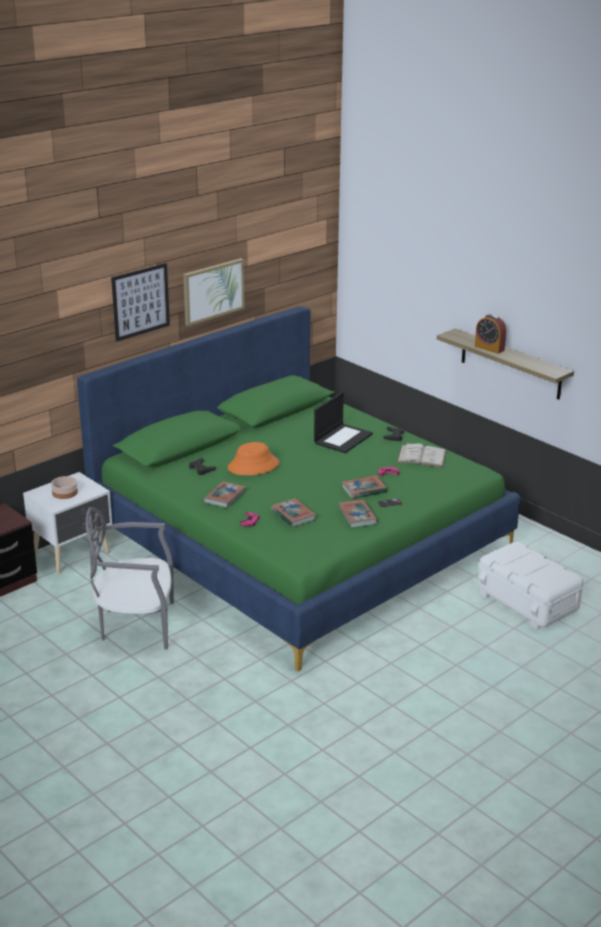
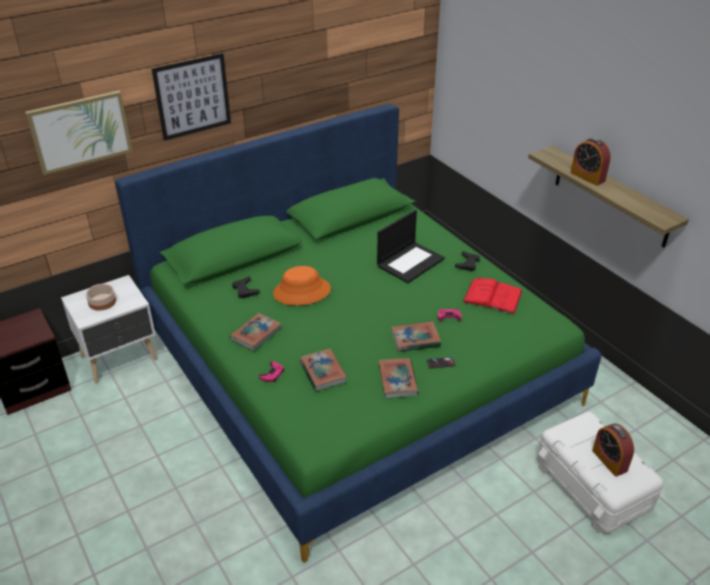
camera: 10 degrees right, 10 degrees up
grey chair [86,507,174,649] -> none
picture [183,258,244,326] -> picture moved to [25,90,133,175]
white book [397,443,447,467] -> red book [463,277,523,315]
none -> alarm clock [592,423,634,477]

